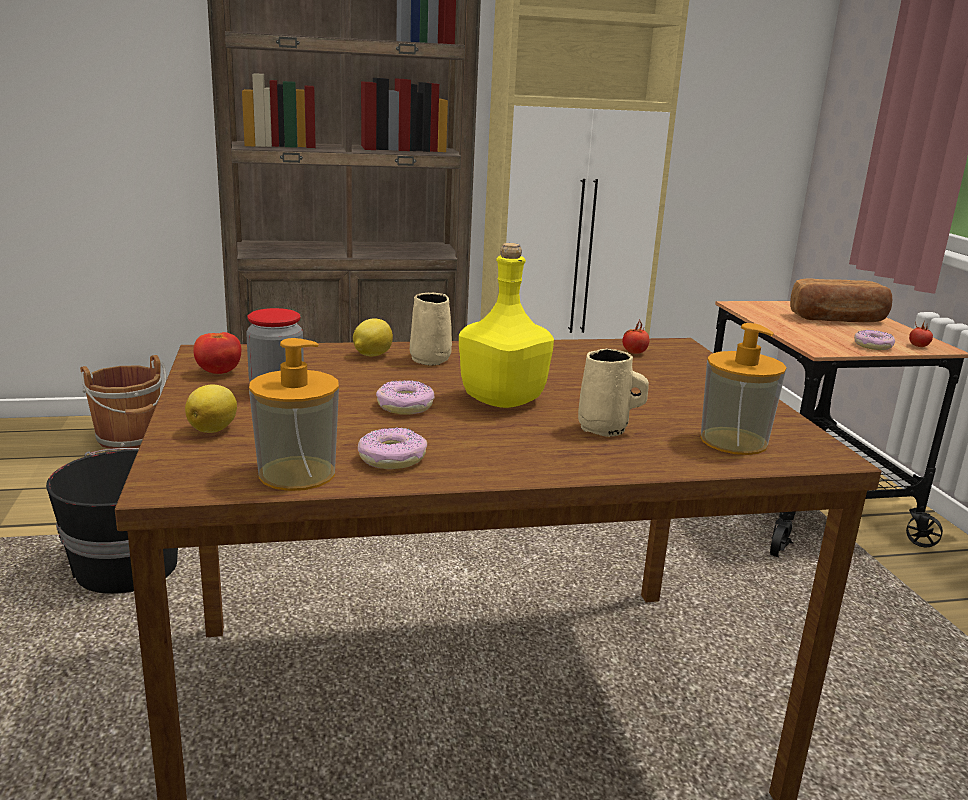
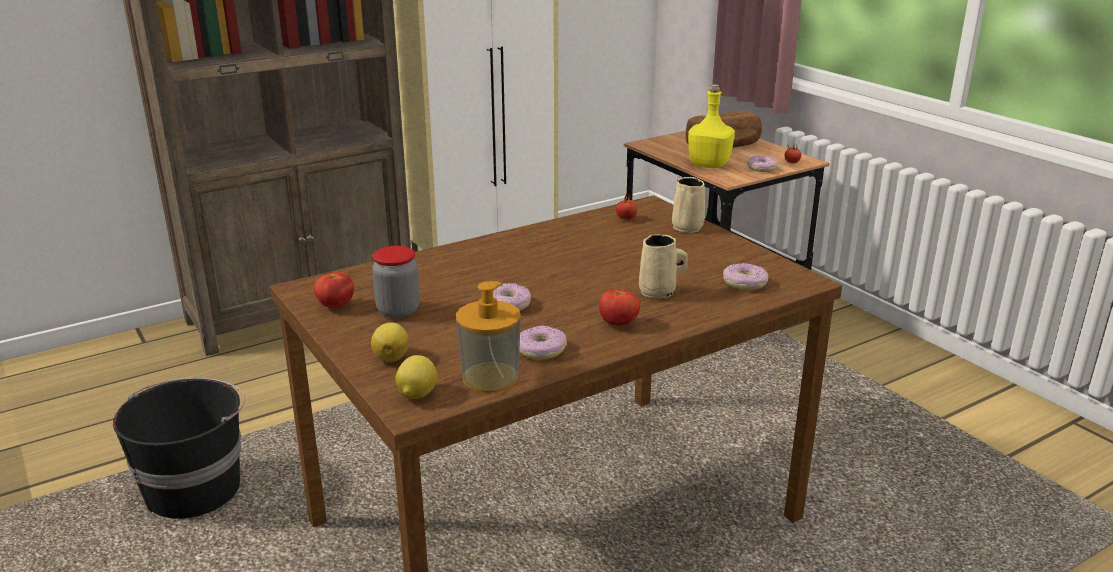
camera: 20 degrees left, 5 degrees up
brown bucket [80,355,166,449] -> none
lemon [353,318,393,356] -> lemon moved to [395,355,437,399]
beige mug [410,292,452,365] -> beige mug moved to [672,177,705,233]
yellow bottle [459,243,554,408] -> yellow bottle moved to [688,84,735,168]
soap dispenser [701,323,787,455] -> donut [723,263,768,290]
none -> tomato [599,290,640,326]

